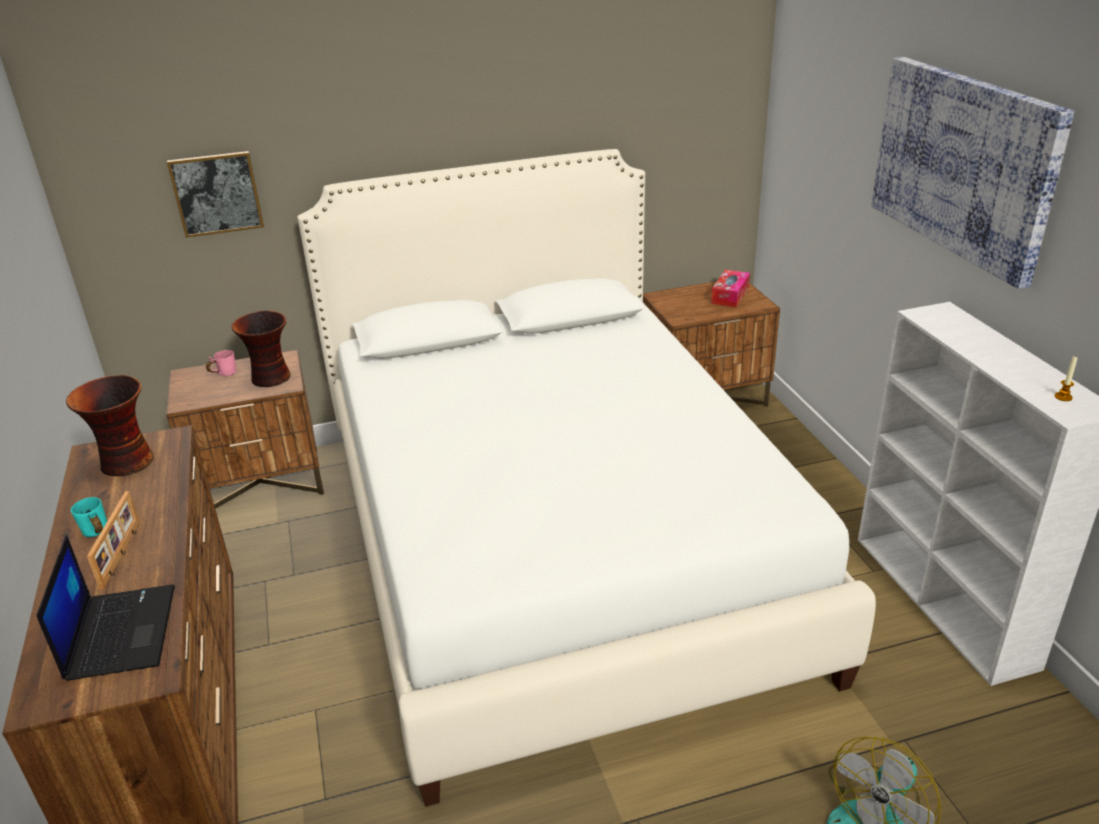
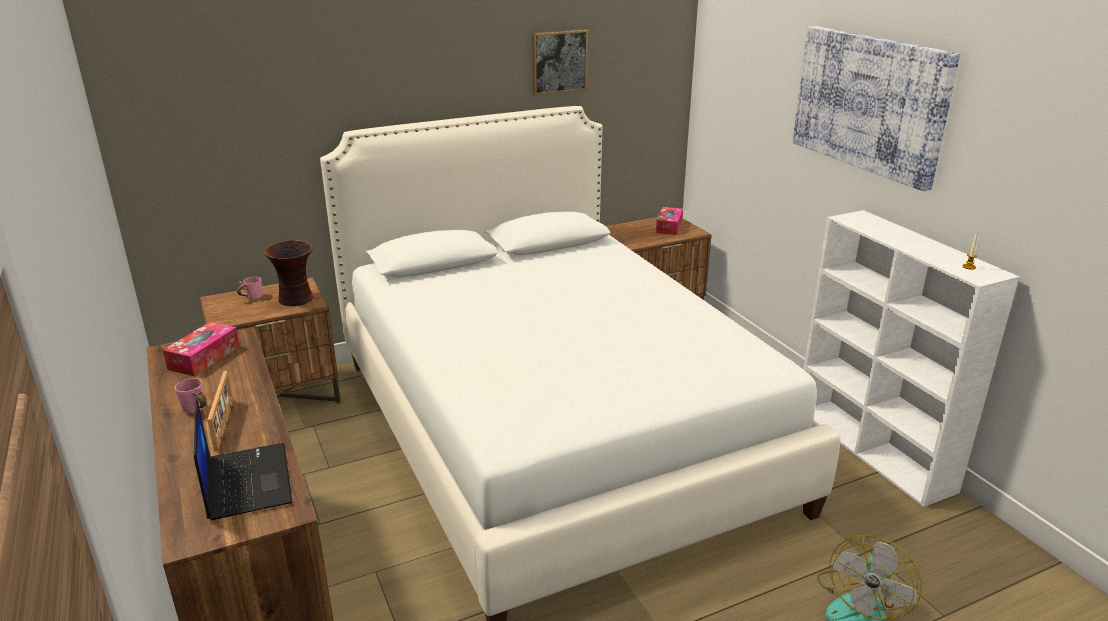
camera: 10 degrees left, 5 degrees down
vase [66,375,154,476] -> tissue box [163,322,240,376]
turquoise mug [71,497,107,537] -> pink mug [175,378,207,413]
picture [167,151,264,238] -> picture moved to [532,29,588,95]

